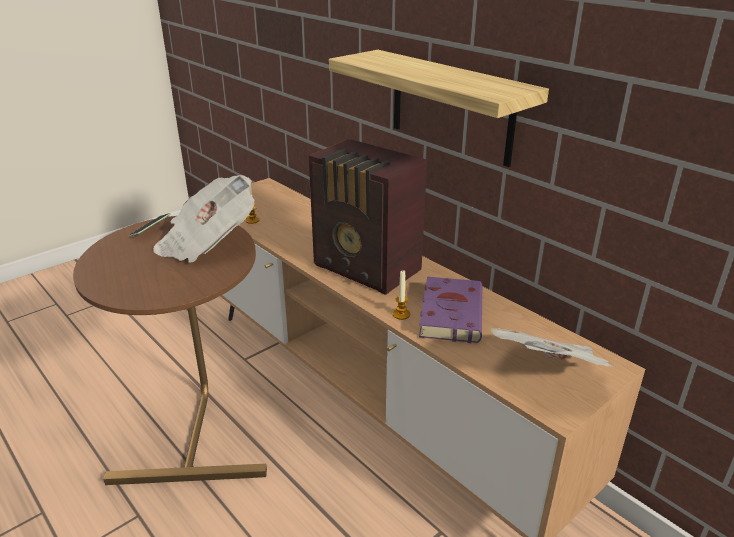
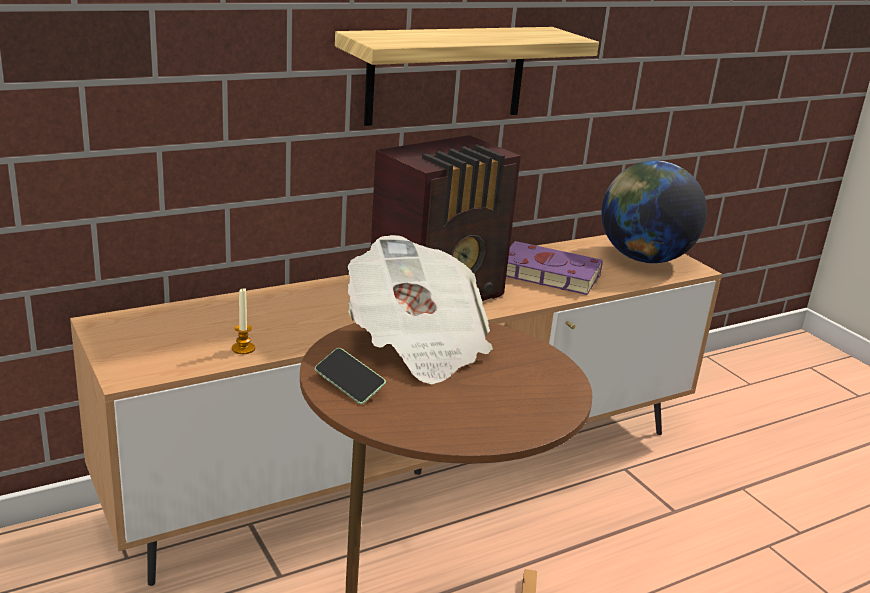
camera: 80 degrees left, 5 degrees down
candle [393,270,410,320] -> none
newspaper [491,328,614,367] -> globe [601,161,707,263]

